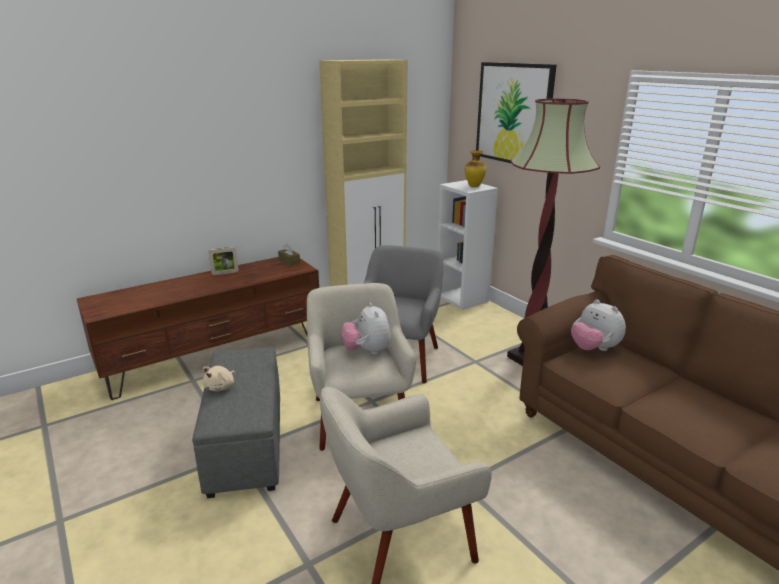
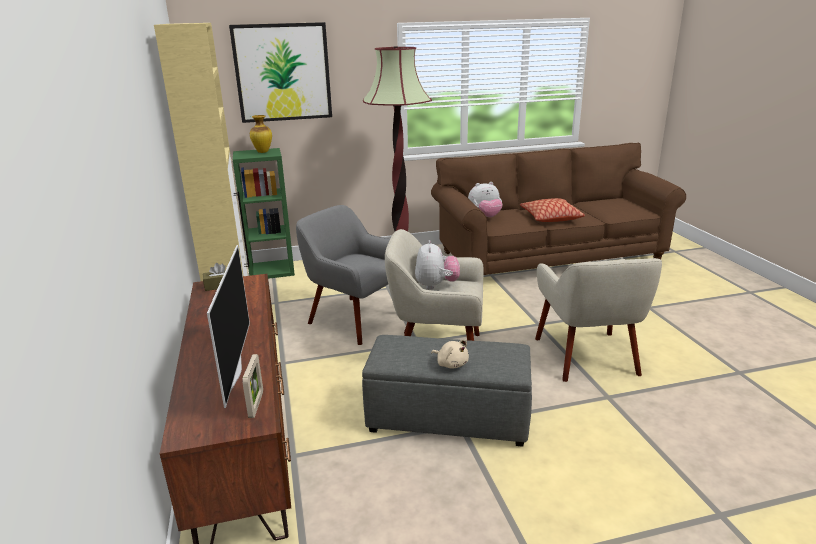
camera: 70 degrees left, 0 degrees up
picture frame [209,247,239,275] -> picture frame moved to [242,354,263,418]
plush toy [341,303,391,355] -> plush toy turned 90 degrees counterclockwise [415,240,460,290]
white bookcase [437,180,498,310] -> green bookcase [233,148,295,279]
none -> television [207,245,250,408]
none -> pillow [520,198,585,222]

